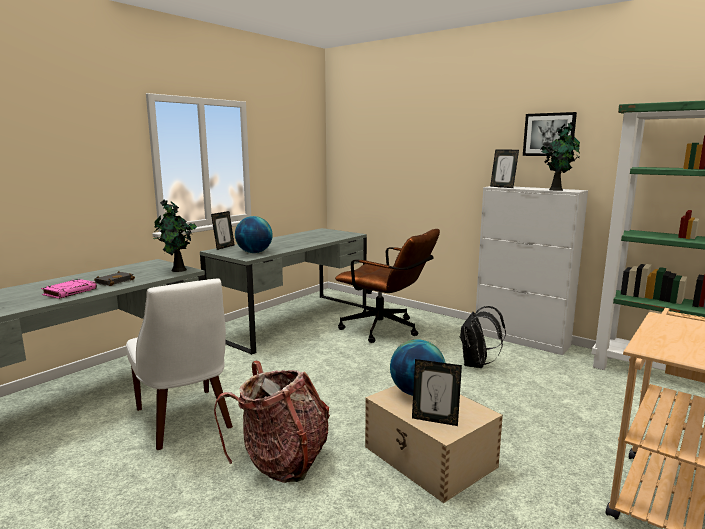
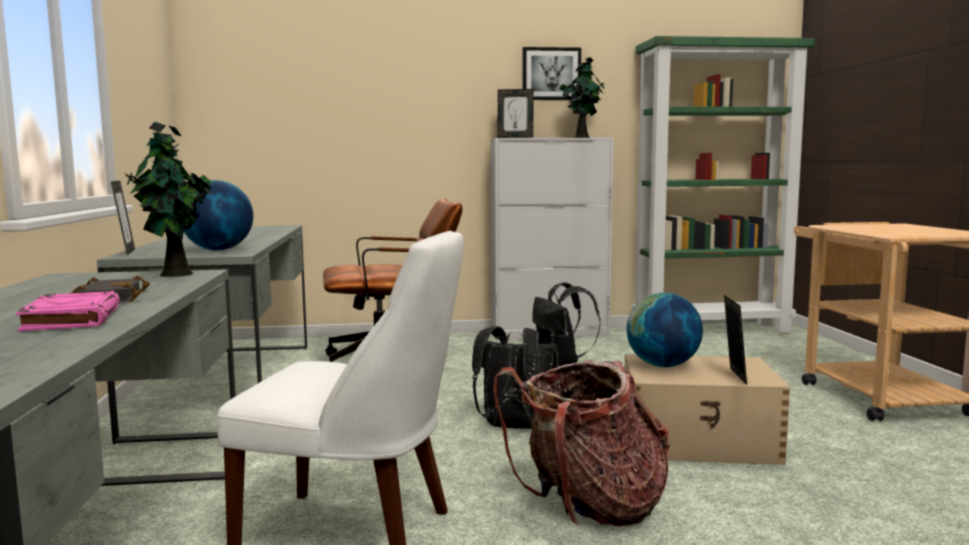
camera: 45 degrees left, 5 degrees down
picture frame [412,359,462,426] -> picture frame turned 60 degrees counterclockwise [724,295,747,385]
none -> black backpack [472,326,558,429]

